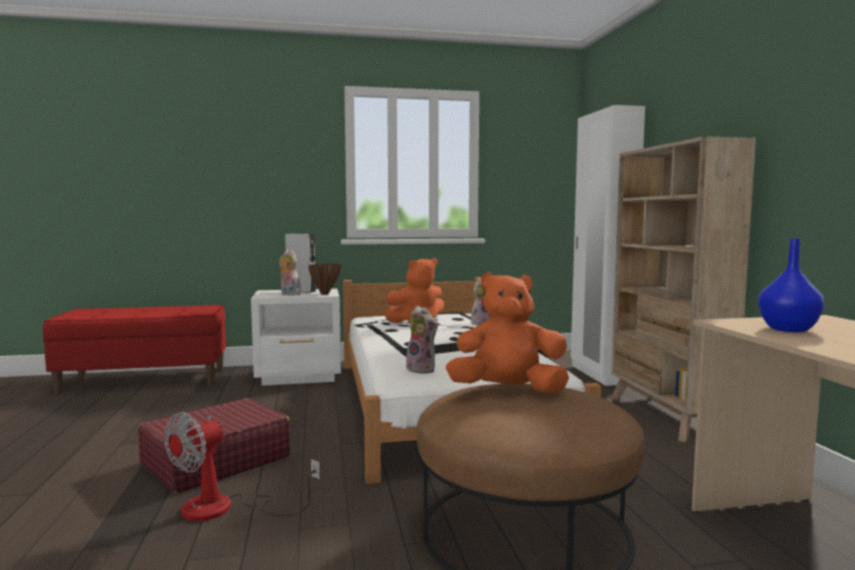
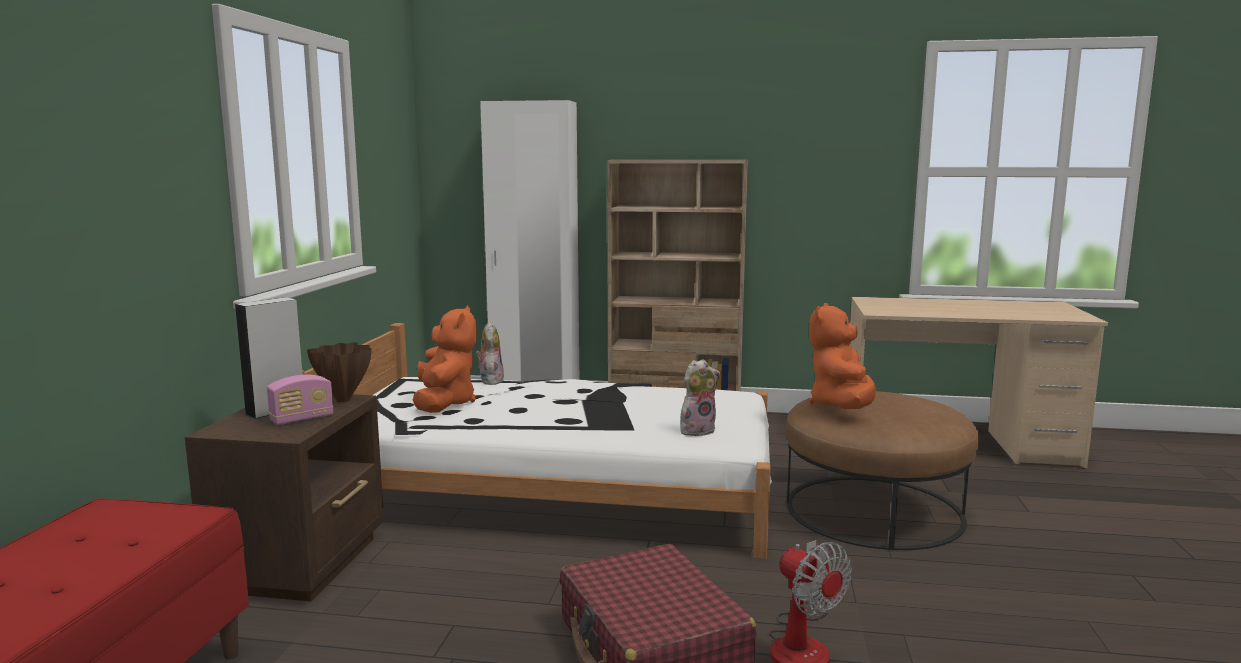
camera: 70 degrees left, 5 degrees up
white nightstand [251,289,341,386] -> brown nightstand [185,394,384,601]
plush toy [279,250,301,295] -> radio [267,375,333,425]
blue vase [758,239,824,332] -> none

